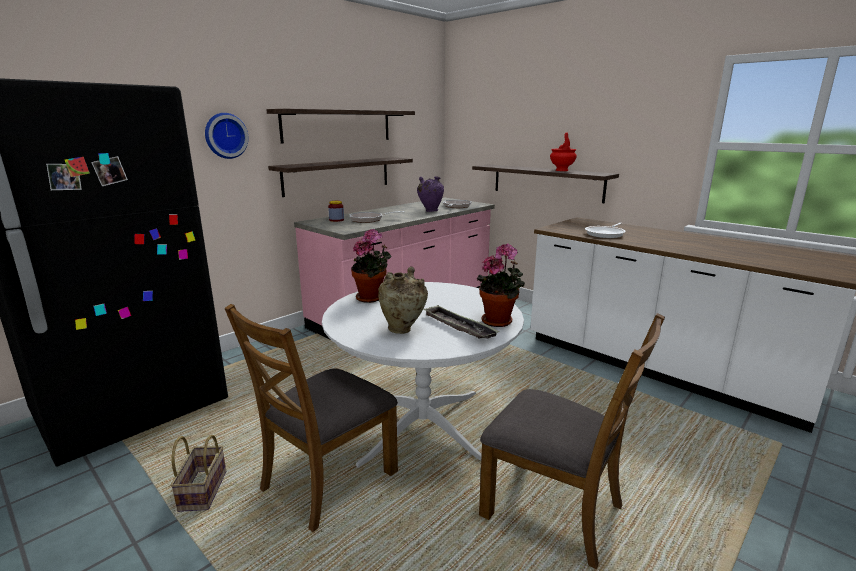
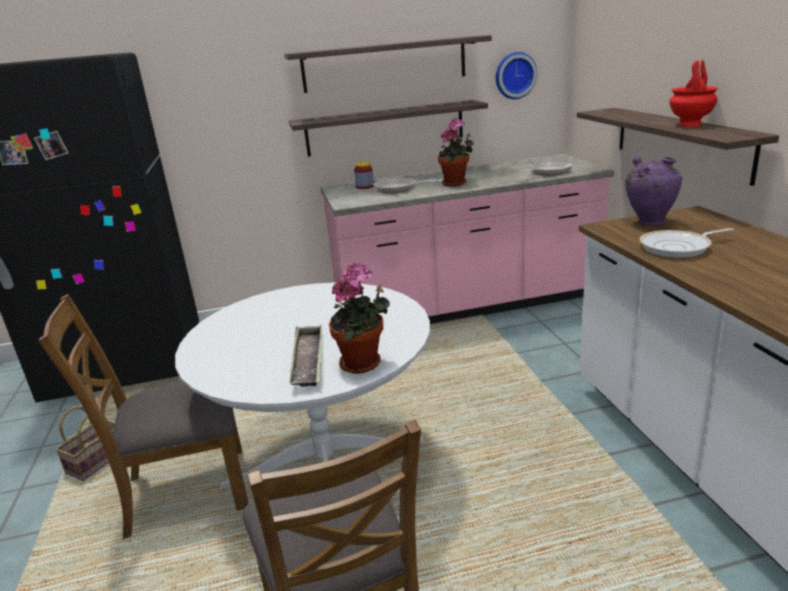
camera: 35 degrees right, 5 degrees up
wall clock [205,113,248,159] -> wall clock moved to [496,52,537,99]
potted plant [351,229,392,303] -> potted plant moved to [438,118,474,186]
beige vase [378,267,428,334] -> none
purple vase [417,176,444,212] -> purple vase moved to [625,156,682,226]

